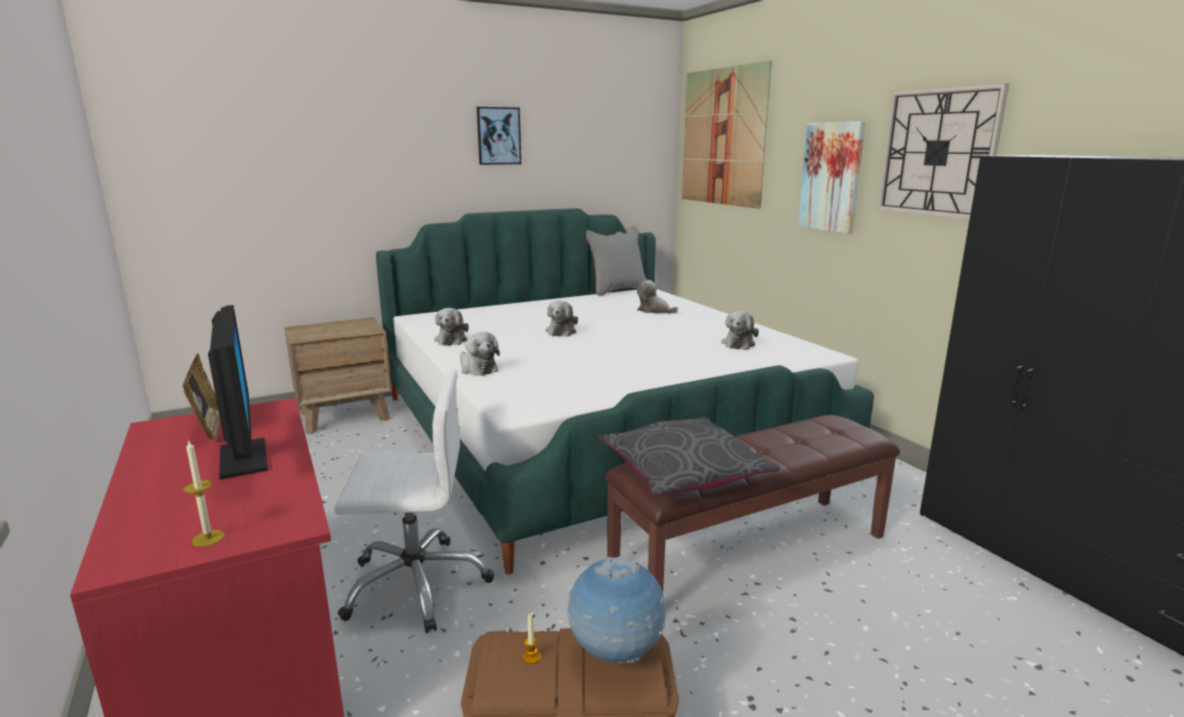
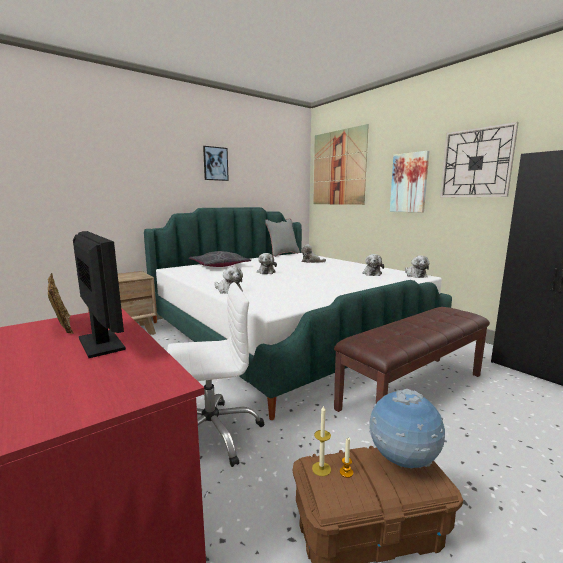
camera: 10 degrees left, 5 degrees down
candle [183,439,225,547] -> candle moved to [312,405,331,476]
plush toy [434,308,469,345] -> plush toy moved to [405,255,429,278]
grey pillow [598,417,780,497] -> grey pillow moved to [189,251,251,267]

